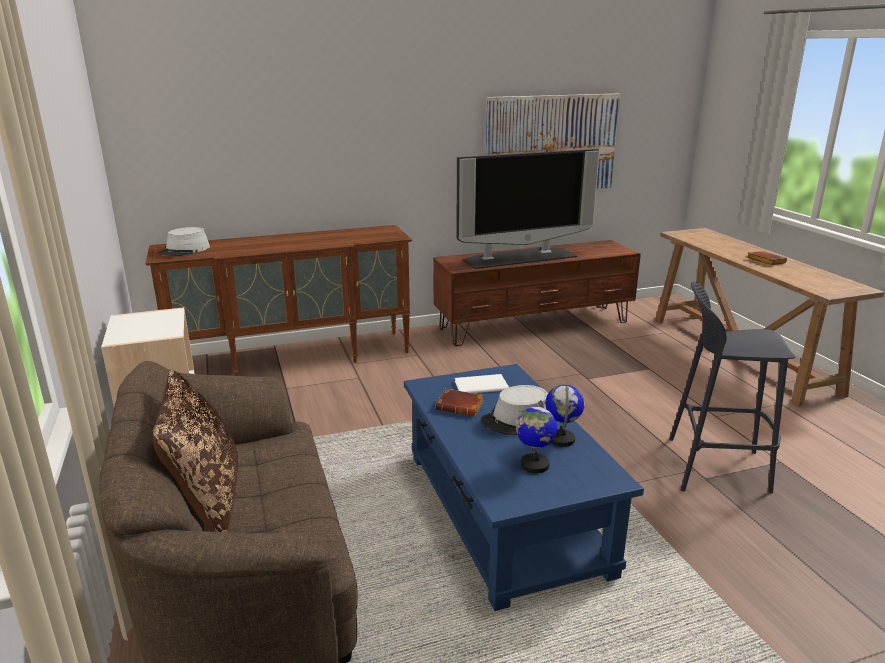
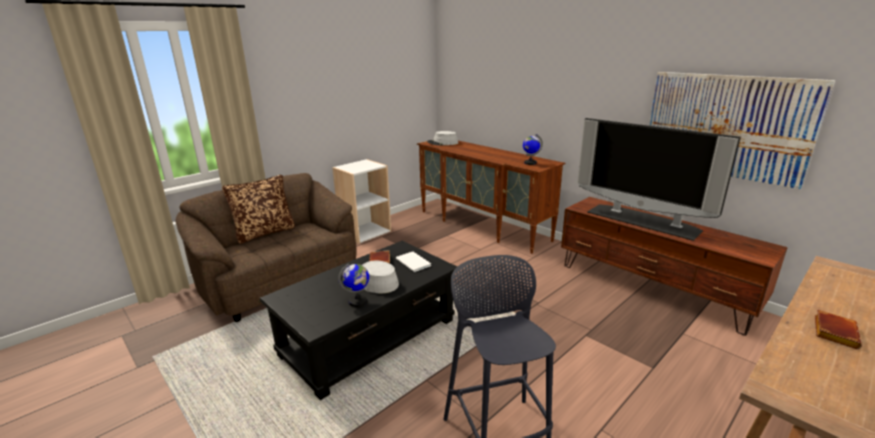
camera: 65 degrees right, 0 degrees up
blue coffee table [404,364,644,611] -> black coffee table [260,241,457,400]
globe [516,400,557,473] -> globe moved to [523,134,543,165]

